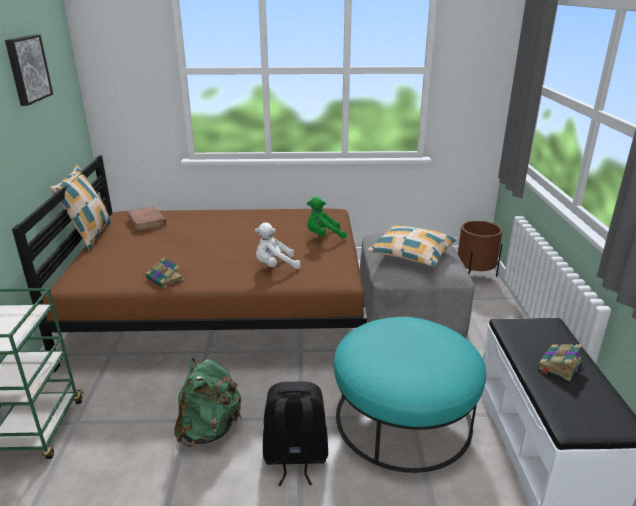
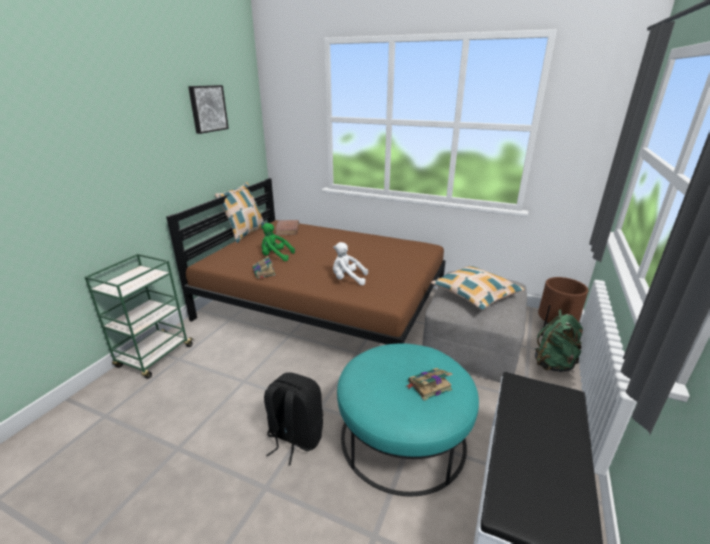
camera: 25 degrees right, 0 degrees up
green backpack [174,358,242,447] -> green backpack moved to [535,310,583,372]
green plush toy [307,196,347,239] -> green plush toy moved to [261,223,295,261]
book [537,344,583,381] -> book moved to [407,368,453,401]

